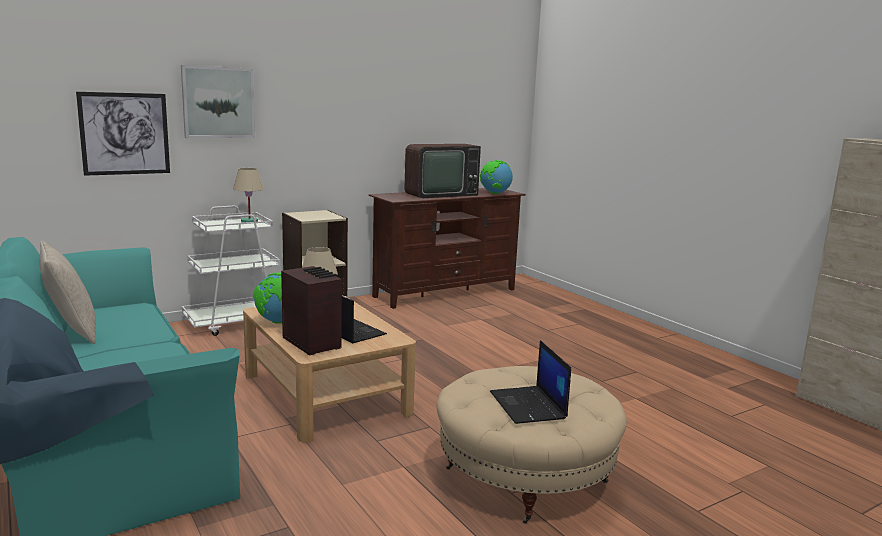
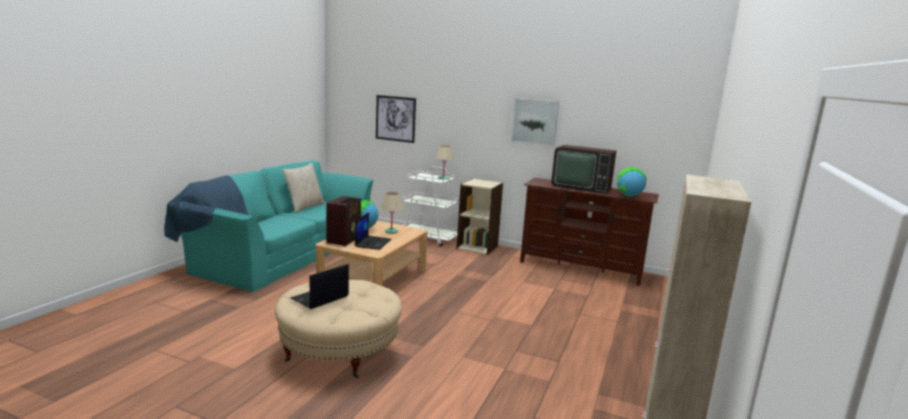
camera: 55 degrees right, 0 degrees up
picture [181,65,255,138] -> picture moved to [511,98,559,147]

